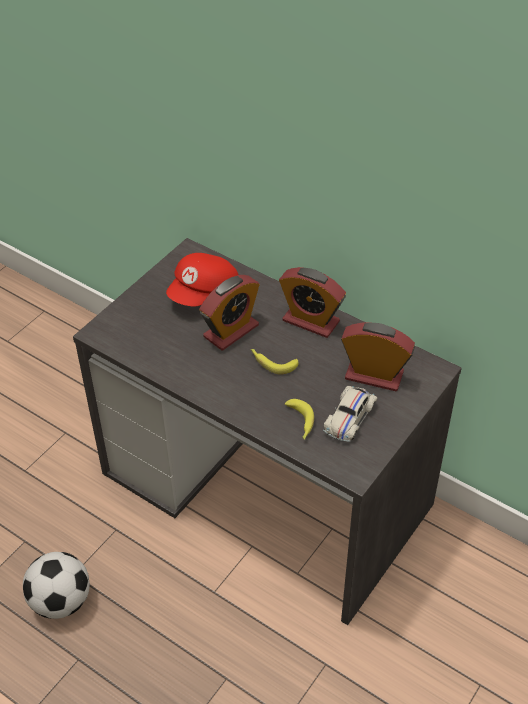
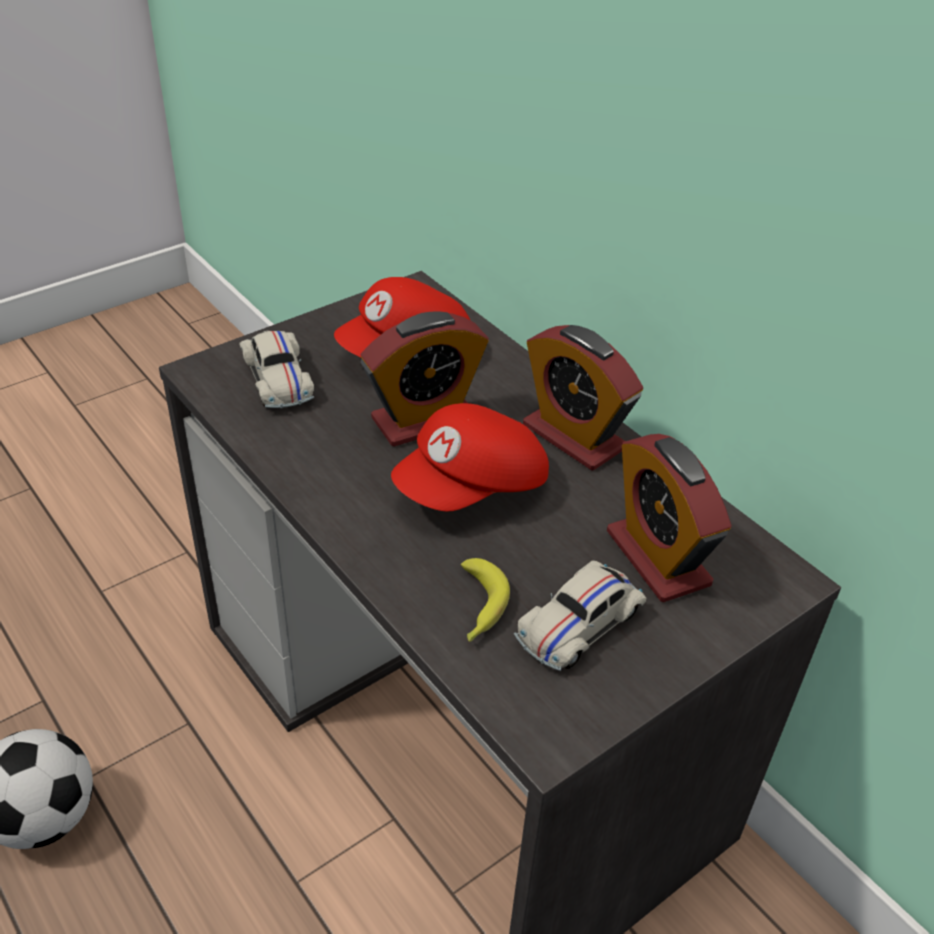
camera: 15 degrees right, 5 degrees down
banana [250,349,299,374] -> red cap [391,403,549,512]
alarm clock [341,323,415,391] -> alarm clock turned 150 degrees counterclockwise [607,434,732,602]
none -> white toy car [239,331,314,408]

